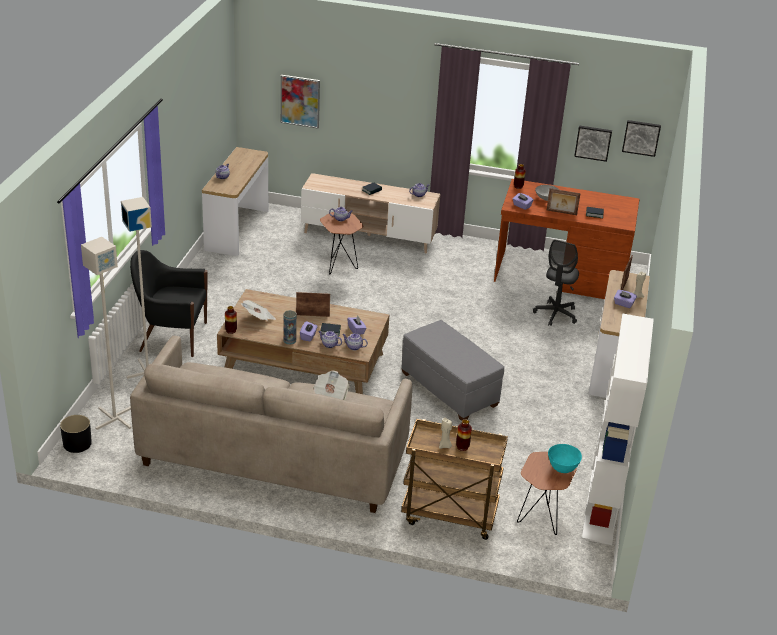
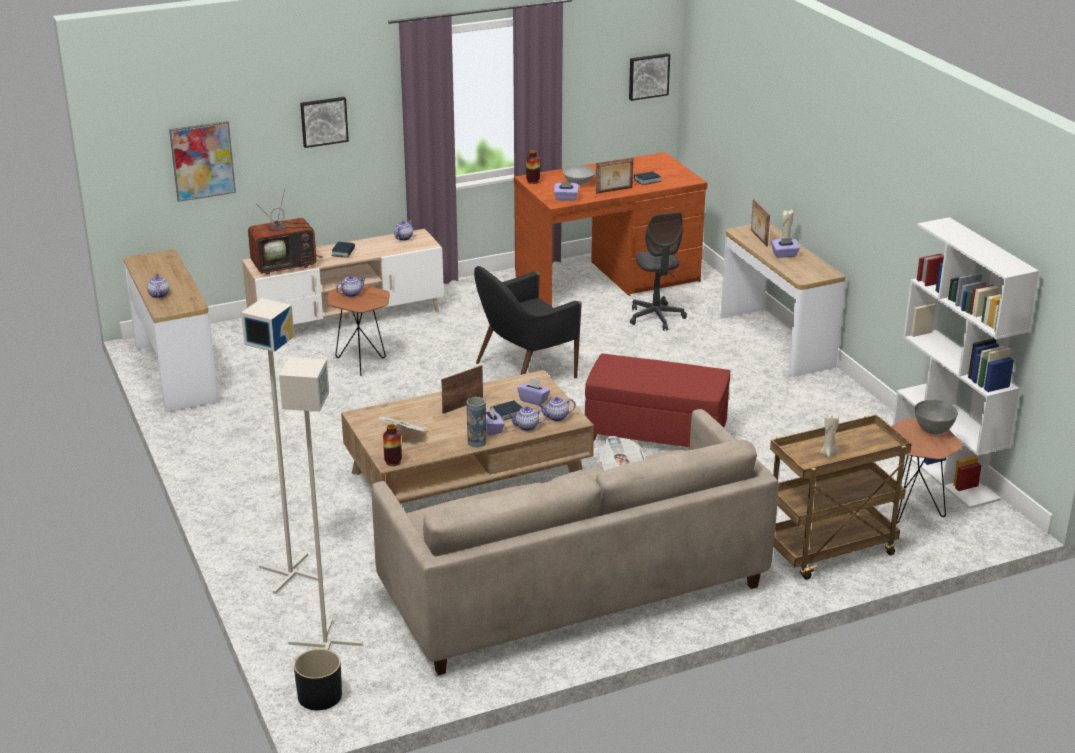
camera: 35 degrees left, 5 degrees down
black armchair [130,250,208,357] -> black armchair moved to [474,266,582,379]
grey ottoman [401,320,505,421] -> red ottoman [585,354,730,447]
vase [456,419,472,451] -> none
turquoise bowl [548,444,582,473] -> grey bowl [915,400,958,434]
picture [574,125,612,162] -> picture moved to [300,97,349,148]
none -> television [248,188,323,275]

